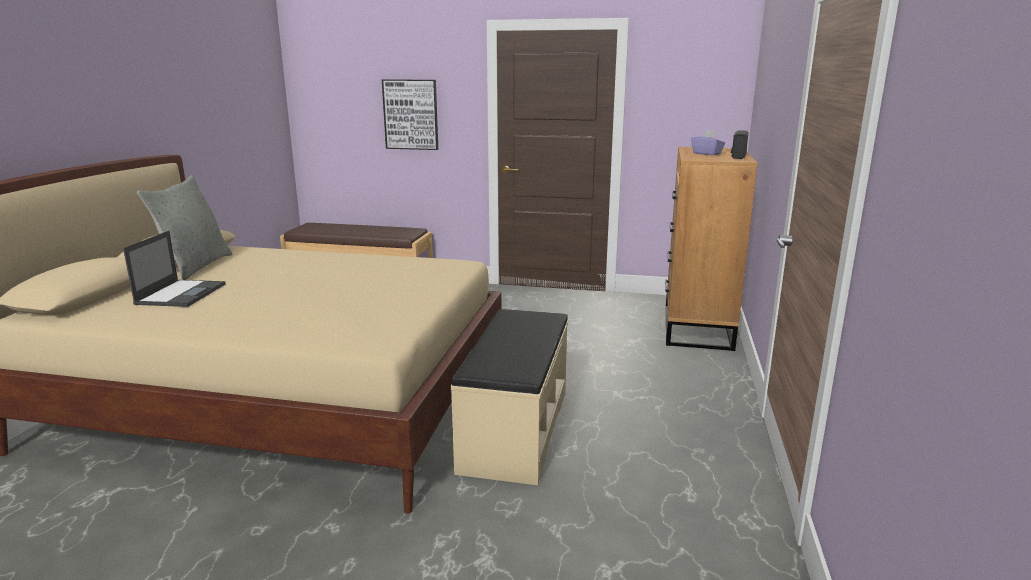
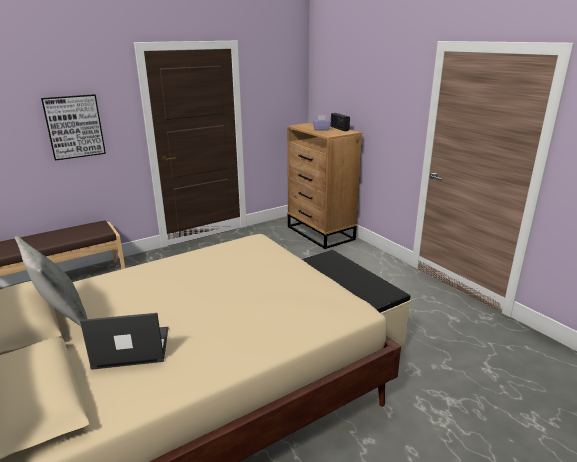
camera: 45 degrees left, 5 degrees up
laptop [123,231,225,307] -> laptop turned 60 degrees counterclockwise [80,313,168,370]

